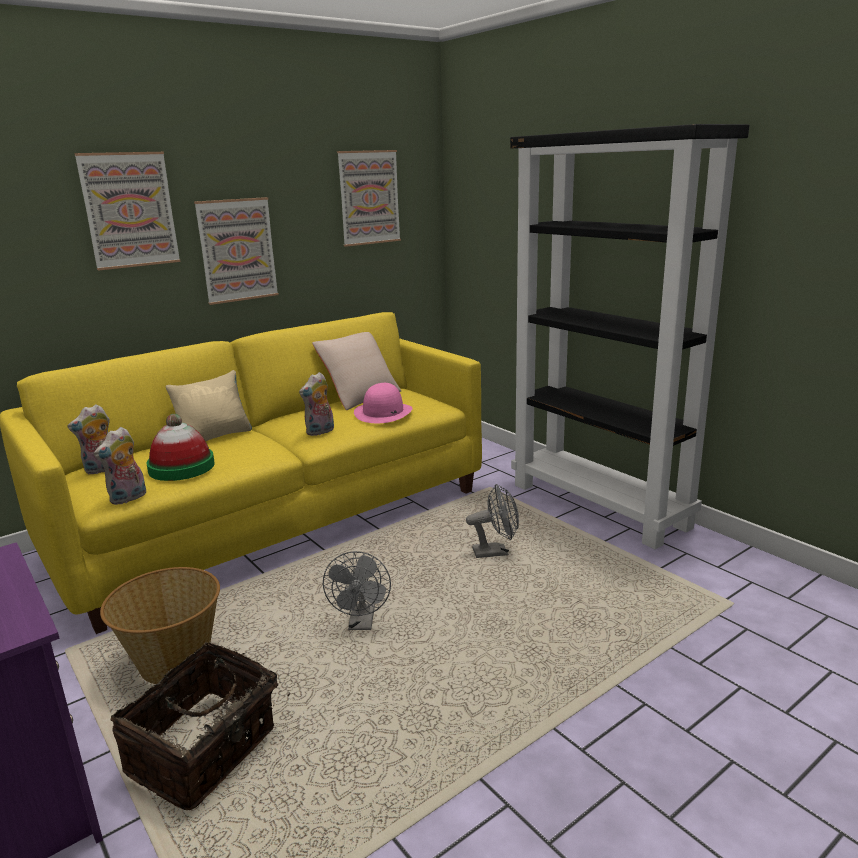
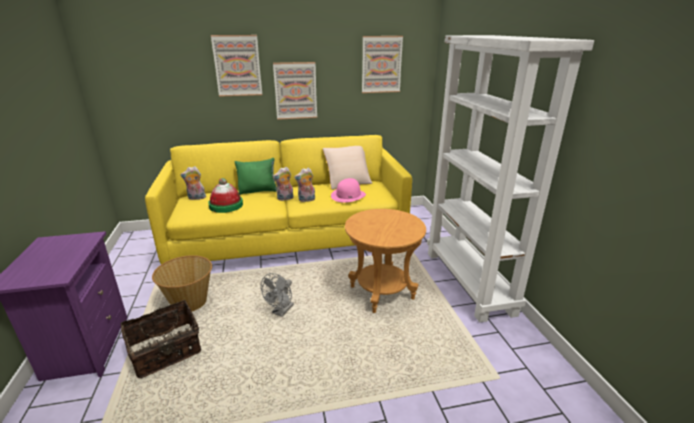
camera: 25 degrees right, 5 degrees up
plush toy [94,427,146,505] -> plush toy moved to [273,167,293,201]
beige pillow [166,370,252,441] -> green pillow [235,158,277,195]
grey fan [466,484,519,558] -> brown side table [345,209,426,313]
black bookcase [510,124,750,549] -> white bookcase [427,35,594,323]

